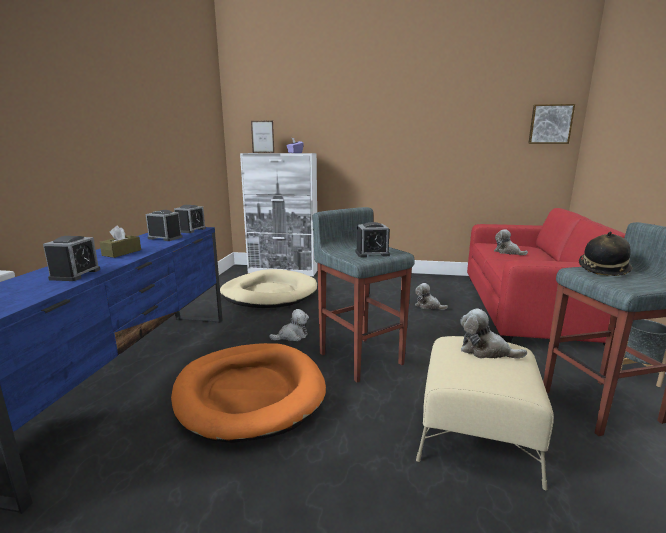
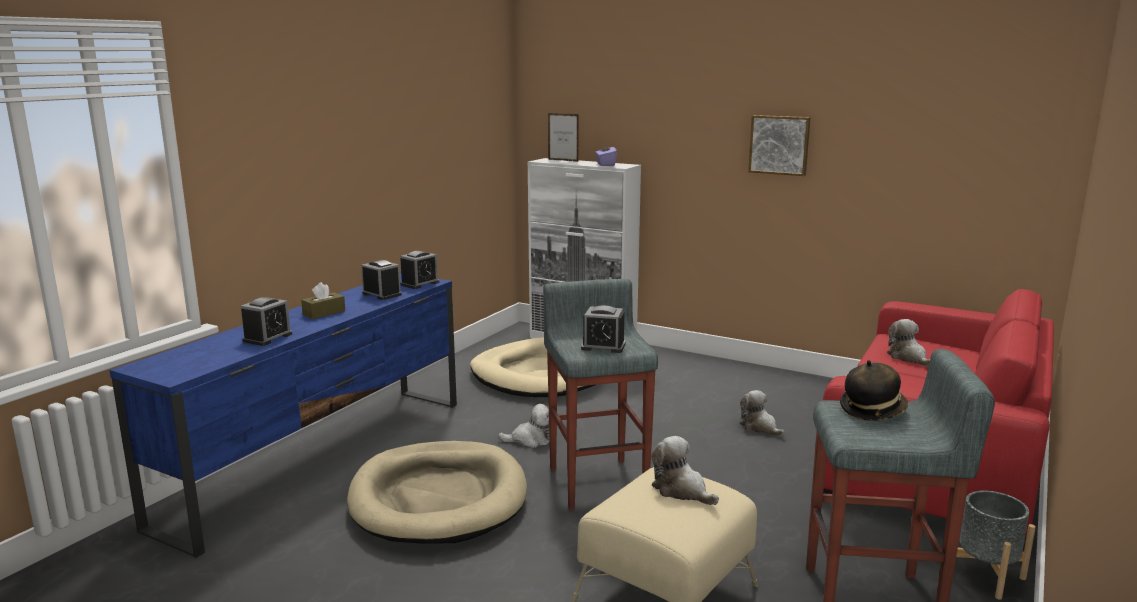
camera: 20 degrees right, 0 degrees up
orange dog bed [171,343,326,443] -> beige dog bed [347,441,527,544]
picture [528,104,575,144] -> picture moved to [748,115,811,176]

